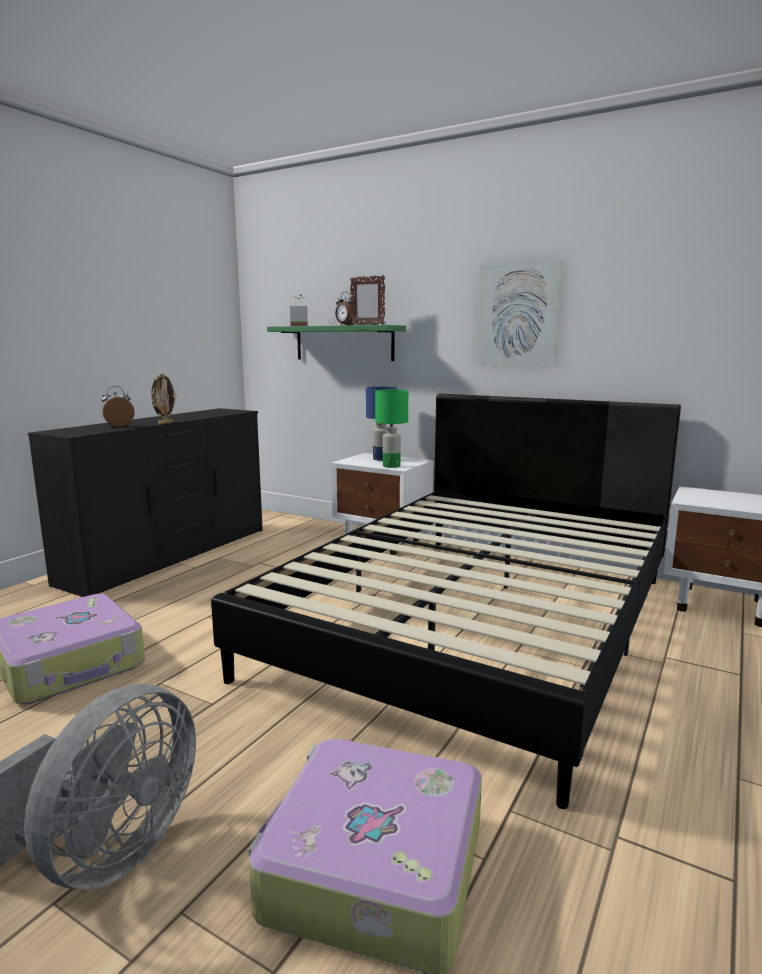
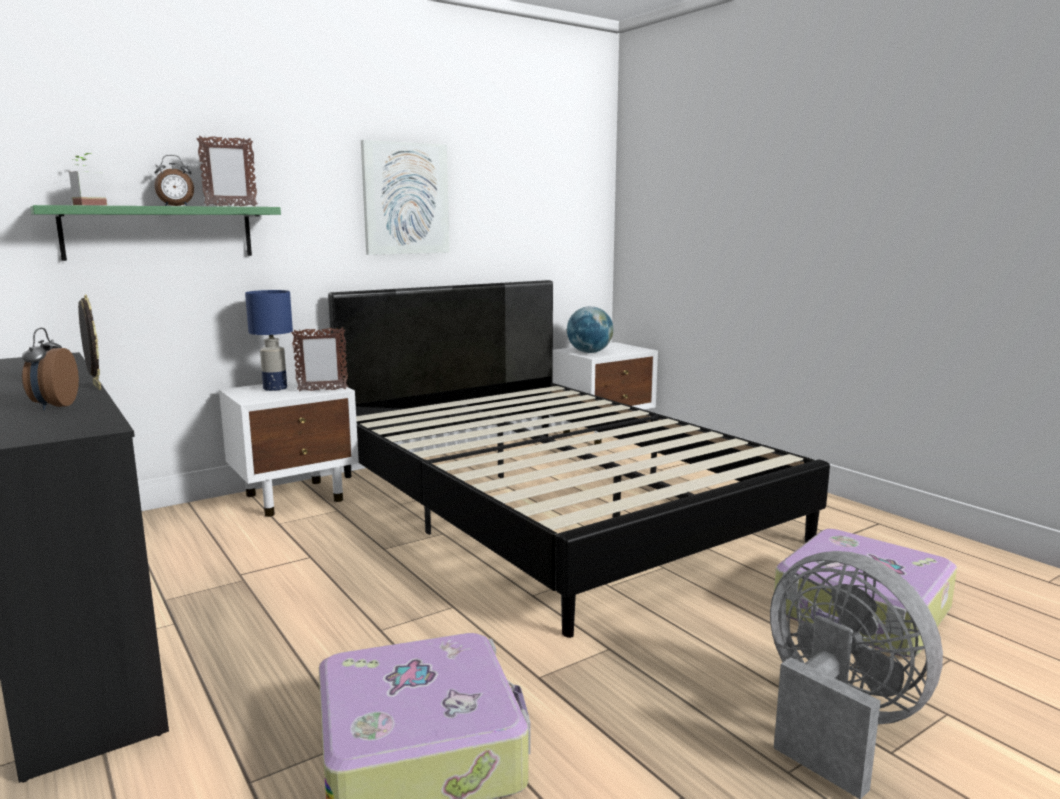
camera: 65 degrees left, 0 degrees up
green table lamp [375,389,408,468] -> picture frame [291,327,348,392]
none -> globe [567,306,613,353]

